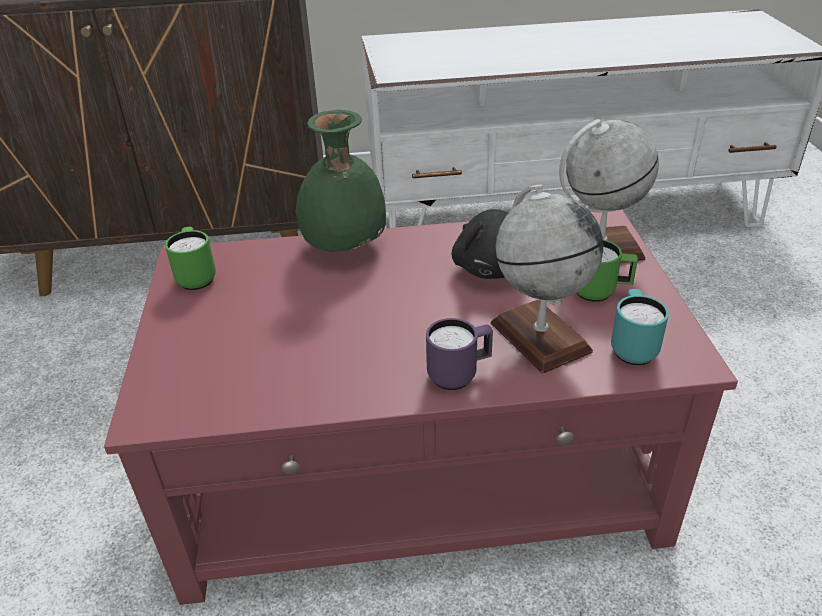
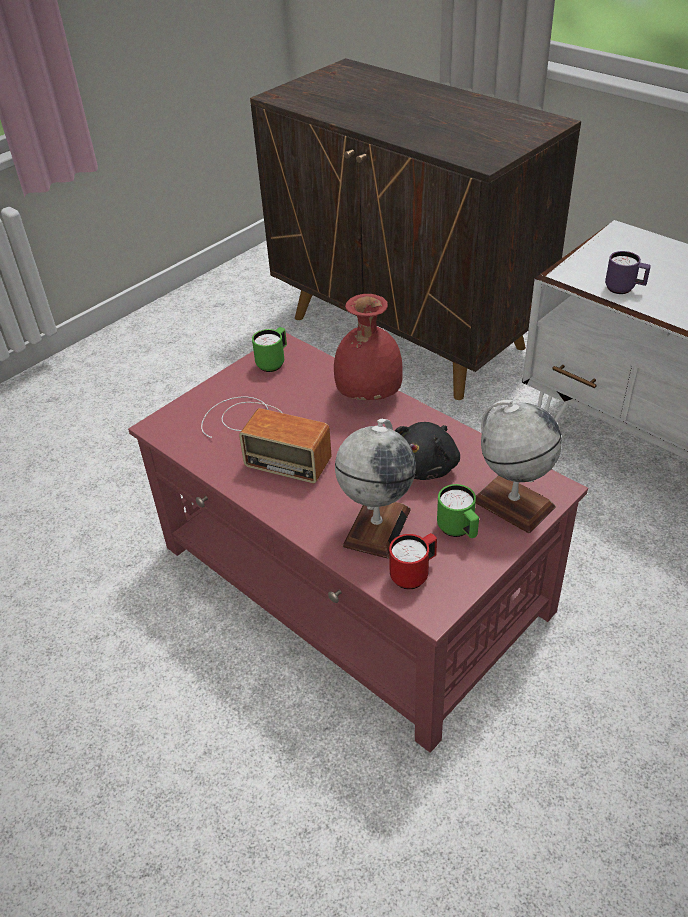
camera: 50 degrees right, 5 degrees up
green vase [296,109,386,252] -> red vase [334,294,403,400]
purple mug [426,318,493,390] -> purple mug moved to [605,251,651,294]
turquoise mug [611,289,669,365] -> red mug [389,533,437,589]
none -> radio [201,396,332,483]

